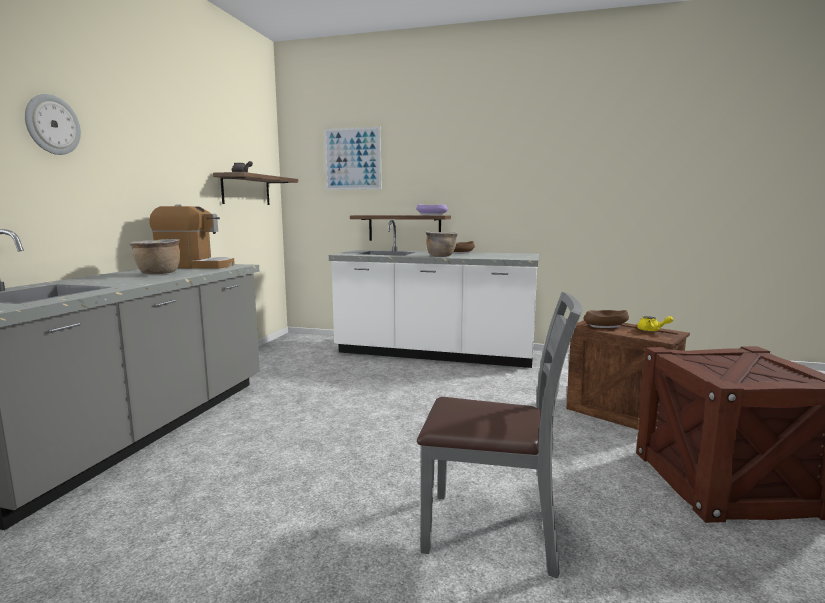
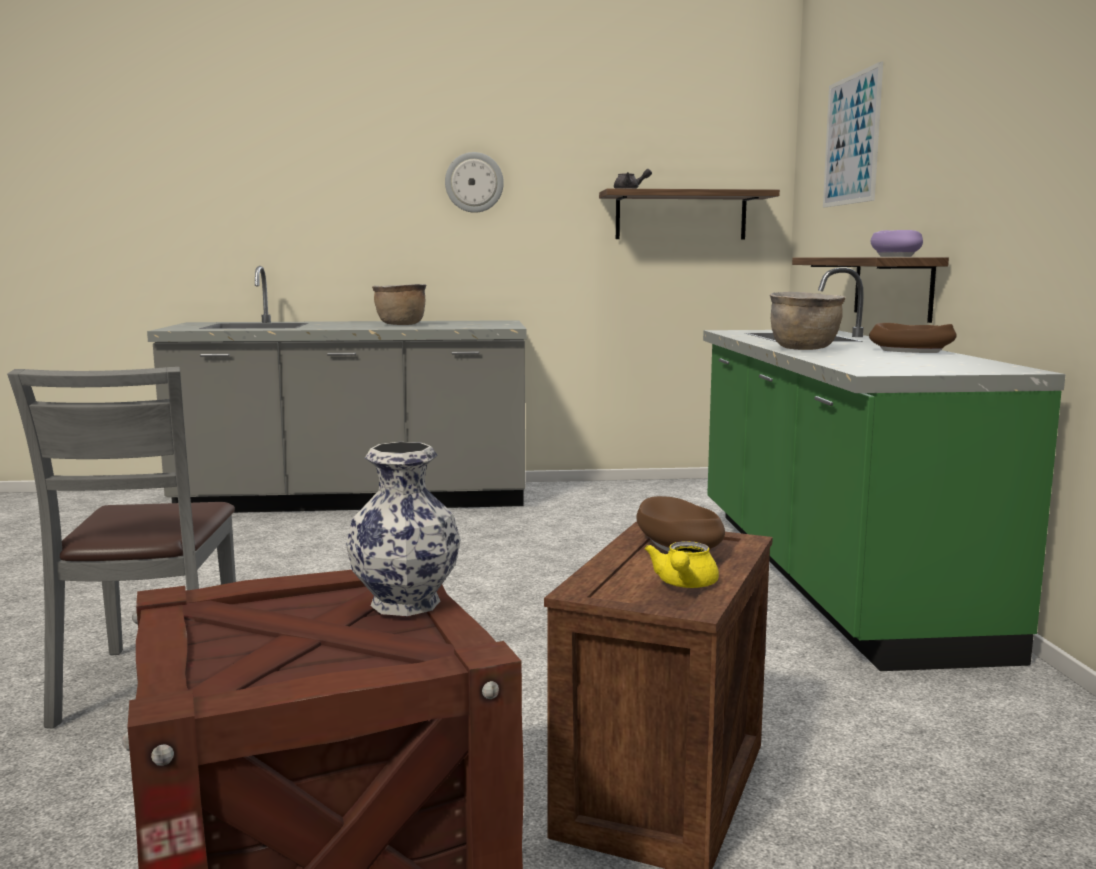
camera: 70 degrees right, 0 degrees up
wall clock [25,94,81,155] -> wall clock moved to [445,152,504,213]
coffee machine [149,205,235,269] -> none
white counter [329,220,539,368] -> green counter [703,267,1066,671]
none -> vase [346,442,461,616]

